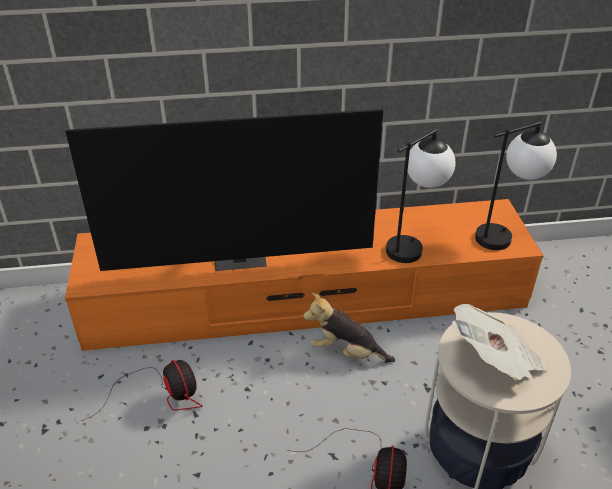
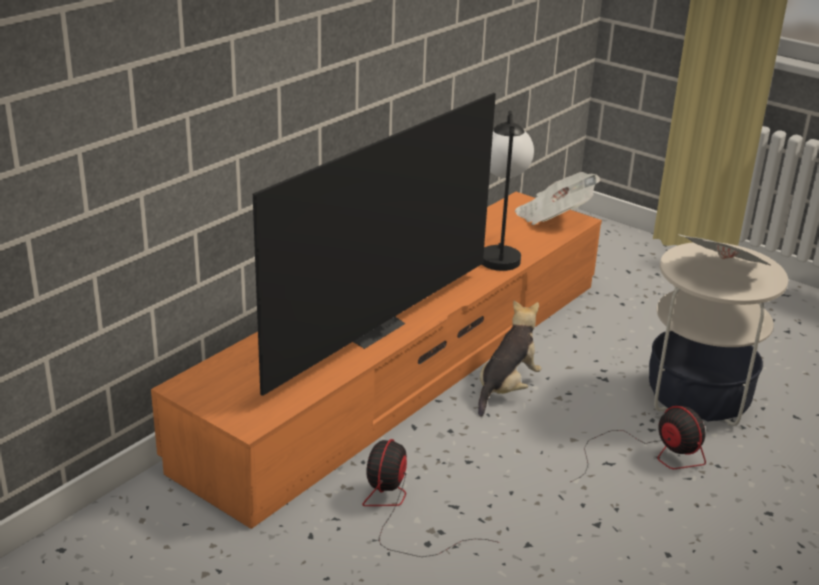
camera: 45 degrees left, 10 degrees down
fan [81,360,202,421] -> fan turned 90 degrees counterclockwise [362,439,499,557]
plush toy [303,293,395,362] -> plush toy turned 150 degrees clockwise [478,301,542,417]
table lamp [475,122,557,250] -> newspaper [515,172,600,225]

